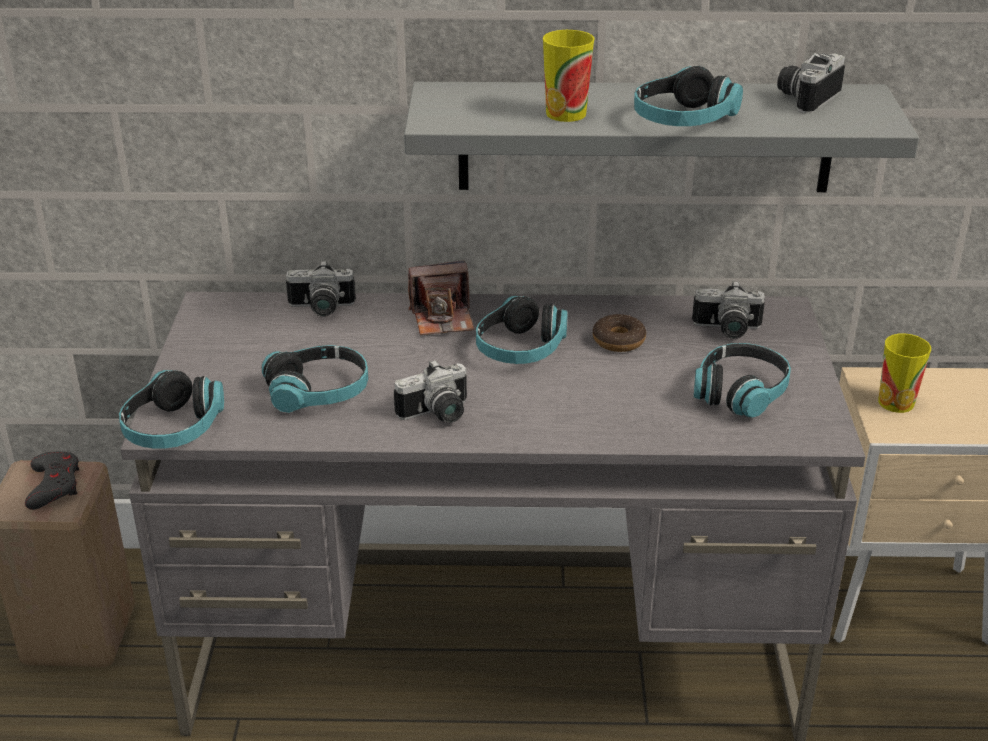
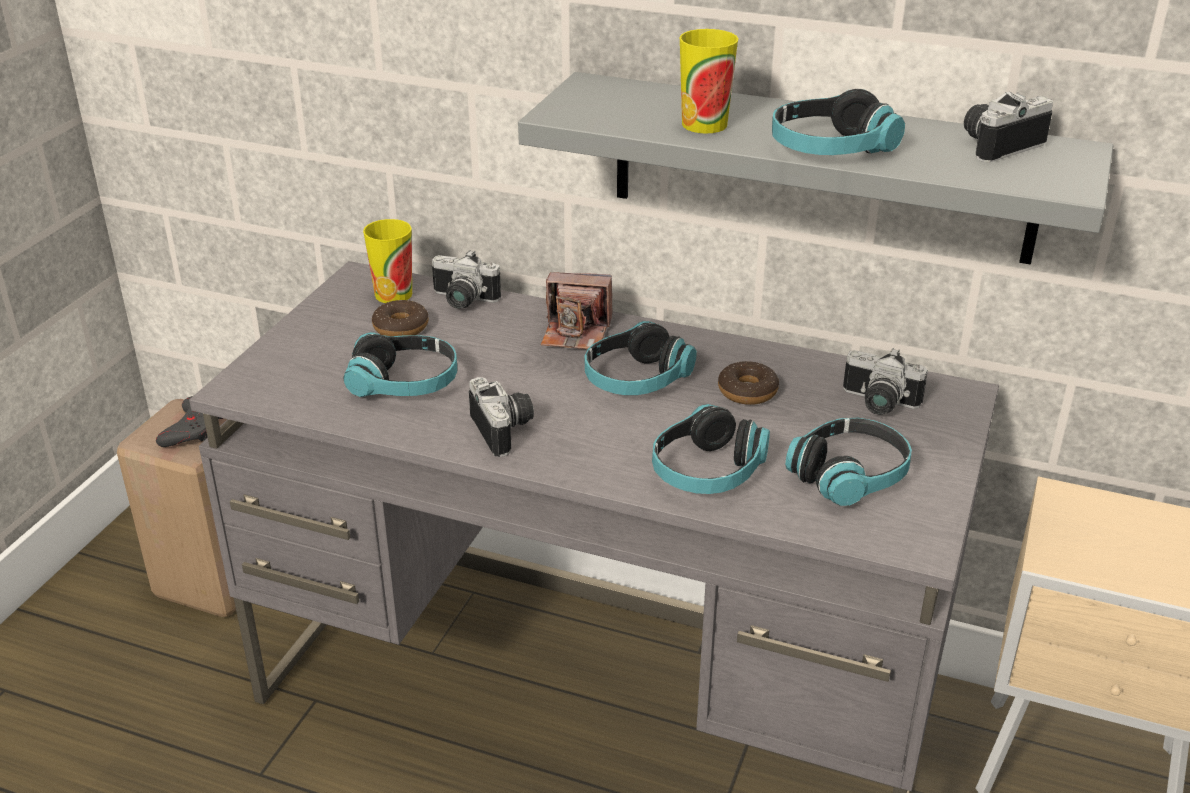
camera: 20 degrees right, 0 degrees up
headphones [119,370,224,449] -> headphones moved to [652,404,770,494]
camera [394,360,467,423] -> camera turned 105 degrees counterclockwise [469,377,534,457]
cup [878,334,931,413] -> cup moved to [363,219,412,303]
none -> donut [372,300,429,336]

